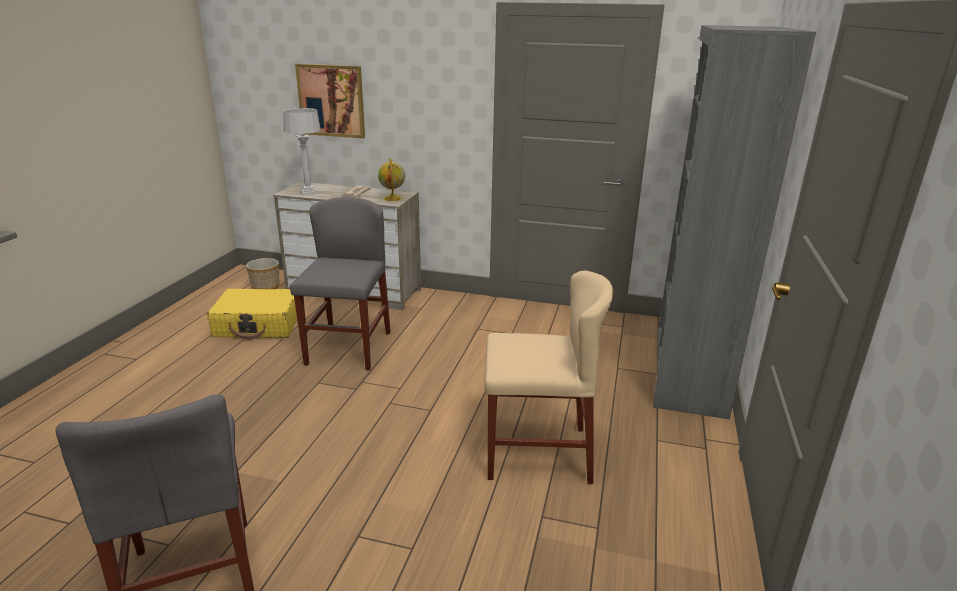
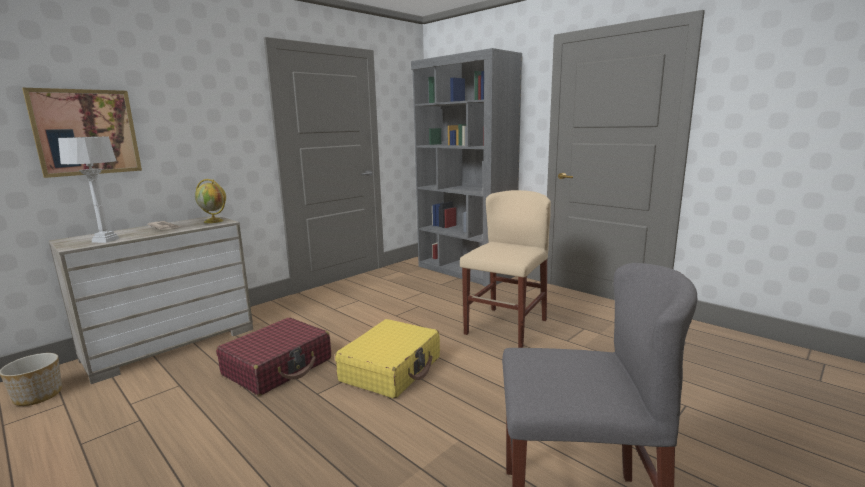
camera: 60 degrees left, 10 degrees down
yellow suitcase [207,289,297,340] -> yellow suitcase moved to [335,319,440,399]
grey chair [290,197,391,371] -> red suitcase [216,318,331,396]

